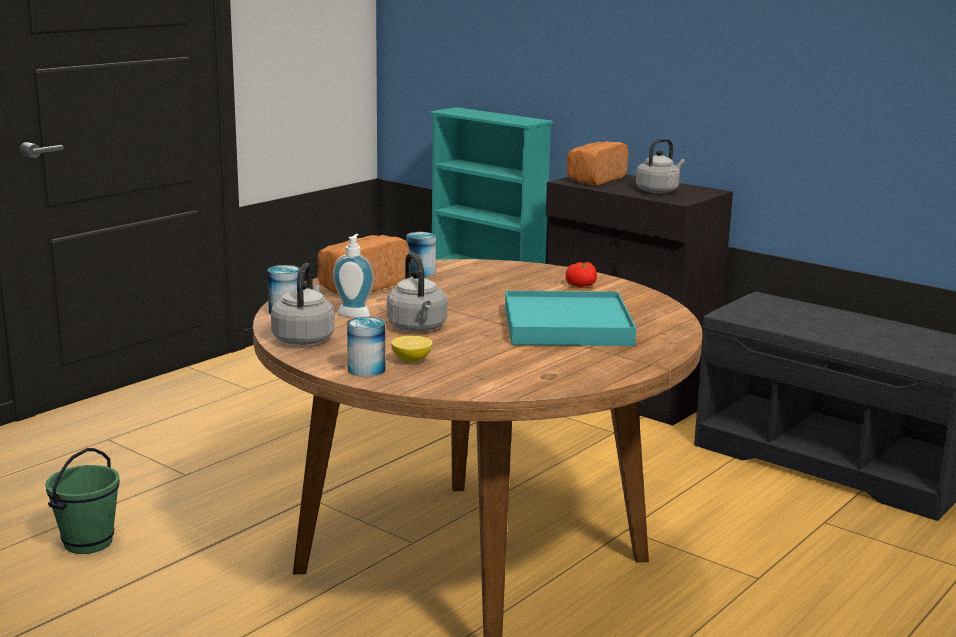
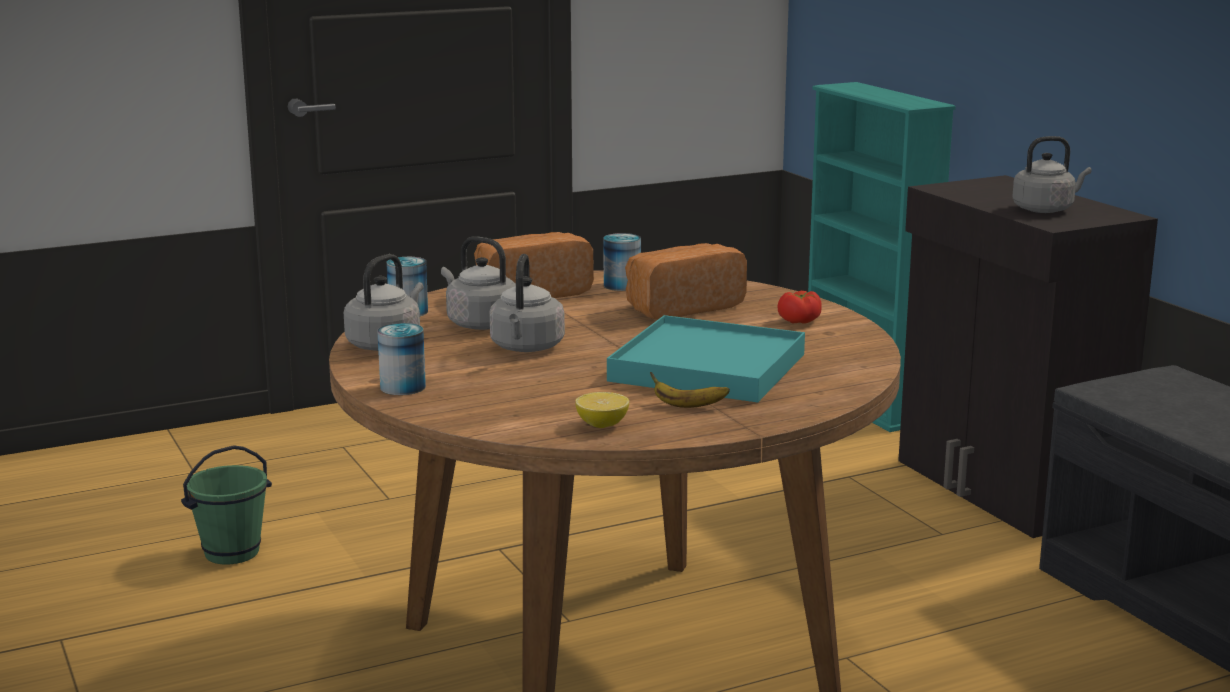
camera: 25 degrees right, 0 degrees up
soap dispenser [333,234,374,318] -> grey kettle [441,236,516,330]
lemon [391,336,432,363] -> lemon moved to [575,392,629,428]
bread [566,141,628,185] -> bread moved to [625,243,747,320]
none -> banana [650,372,730,408]

